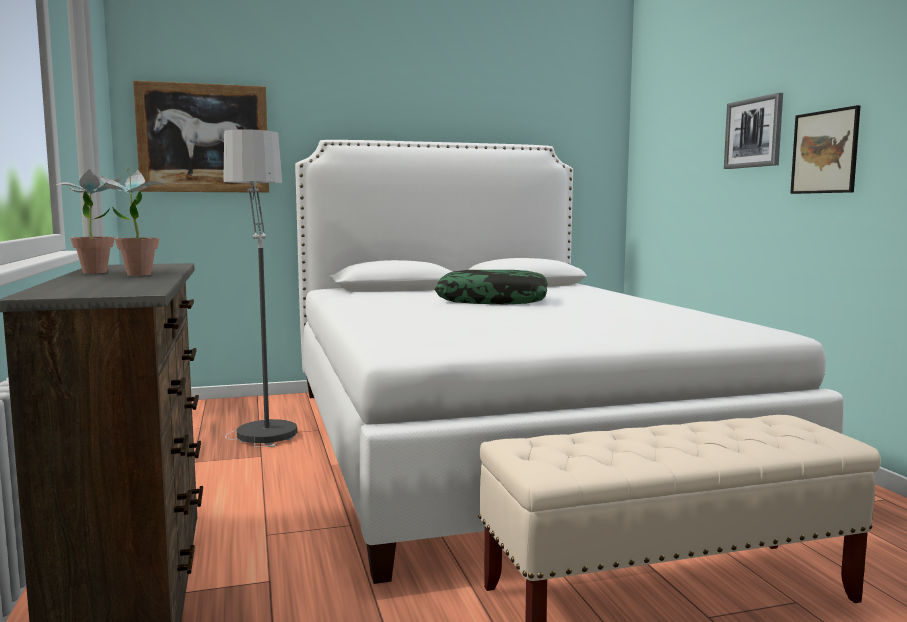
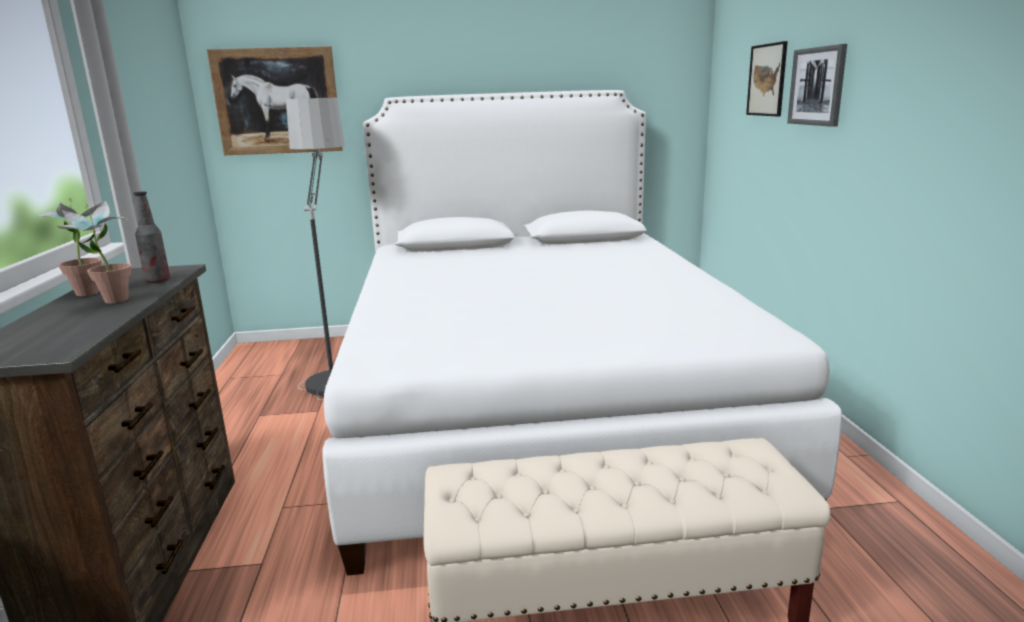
camera: 10 degrees right, 10 degrees up
pillow [435,270,548,304] -> none
picture [790,105,860,194] -> picture moved to [746,41,788,116]
none -> bottle [133,191,170,283]

